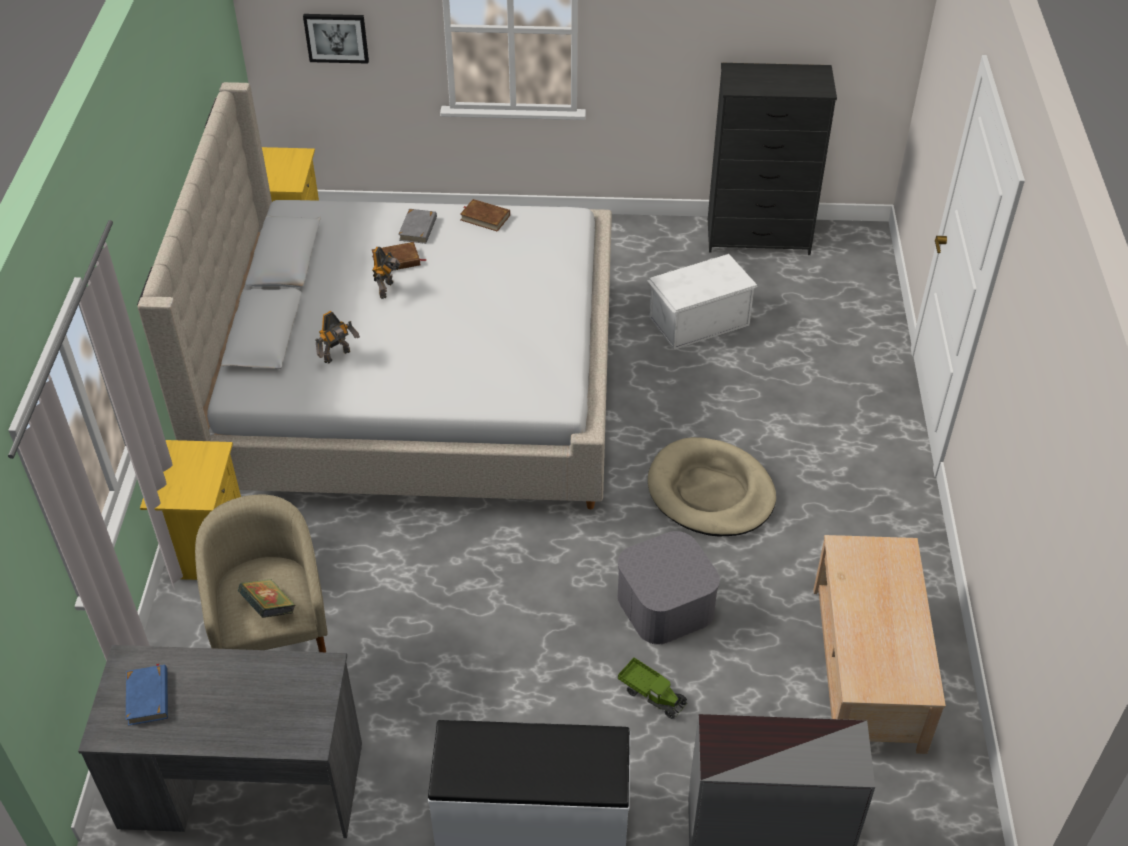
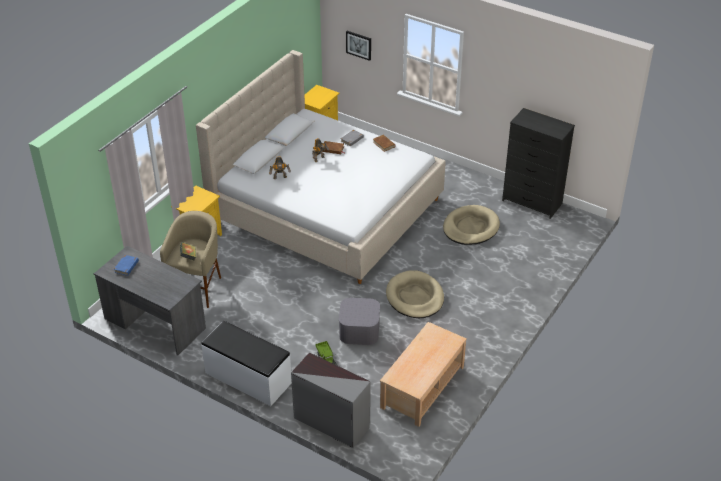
camera: 30 degrees right, 5 degrees down
white storage box [647,254,757,350] -> beige dog bed [443,205,500,245]

